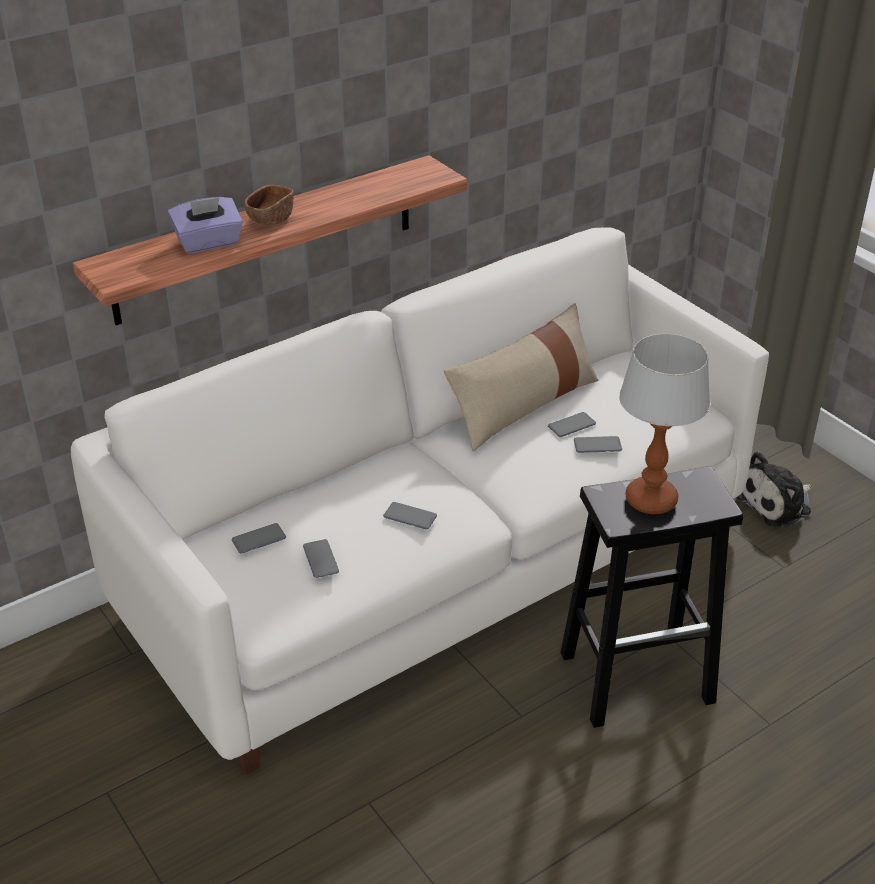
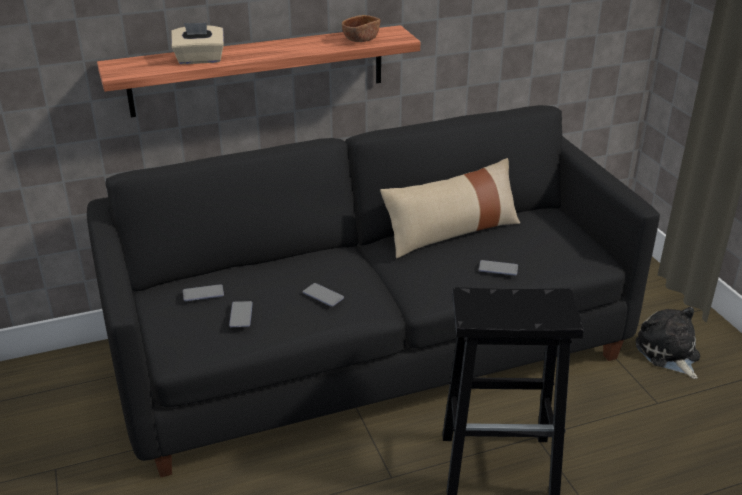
camera: 15 degrees right, 5 degrees down
white sofa [71,228,769,775] -> black sofa [87,105,660,477]
purple tissue box [168,197,243,254] -> beige tissue box [171,23,224,64]
brown bowl [245,185,294,225] -> brown bowl moved to [342,15,380,42]
phone [548,412,596,437] -> none
table lamp [619,334,710,514] -> none
plush toy [737,452,812,528] -> plush toy turned 90 degrees clockwise [636,307,700,379]

